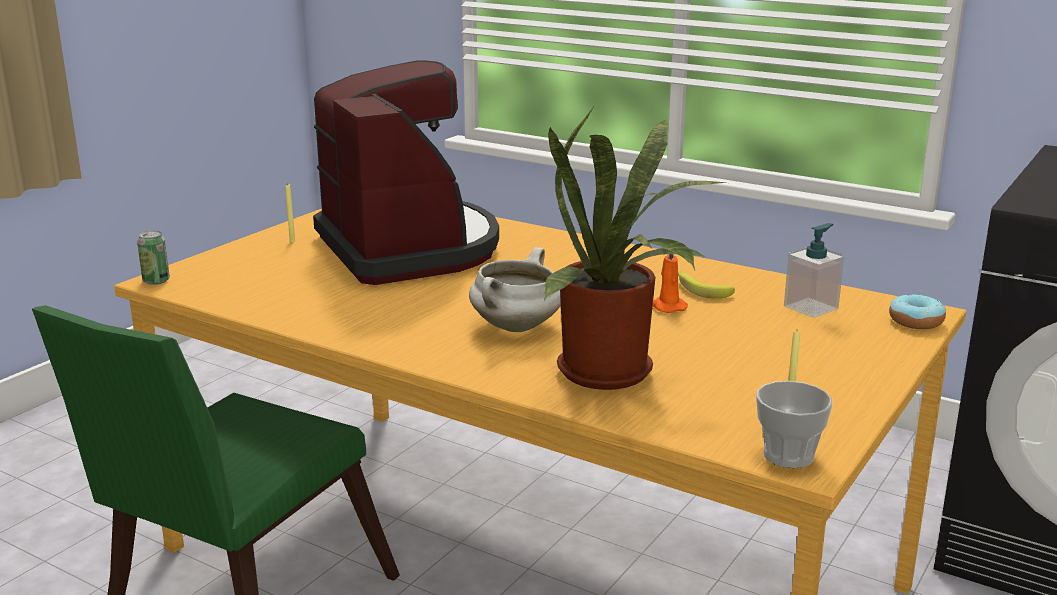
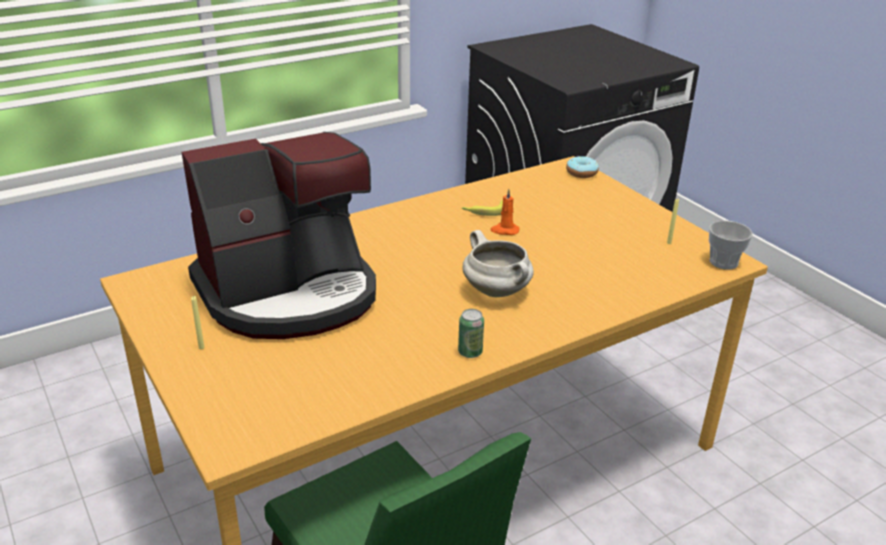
camera: 65 degrees left, 10 degrees up
can [137,231,170,285] -> can moved to [458,309,484,358]
coffee machine [313,60,499,285] -> coffee machine turned 150 degrees clockwise [182,132,376,339]
potted plant [544,108,725,390] -> none
soap dispenser [784,223,844,318] -> none

